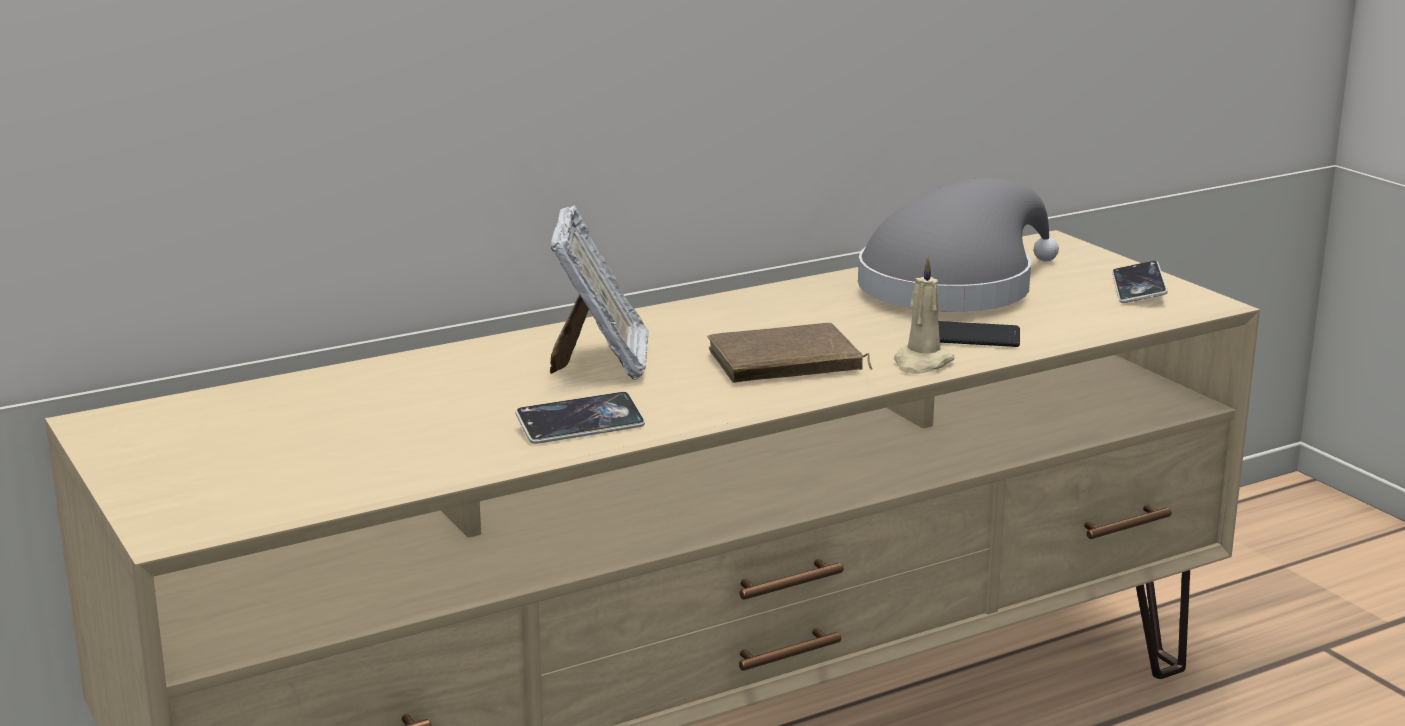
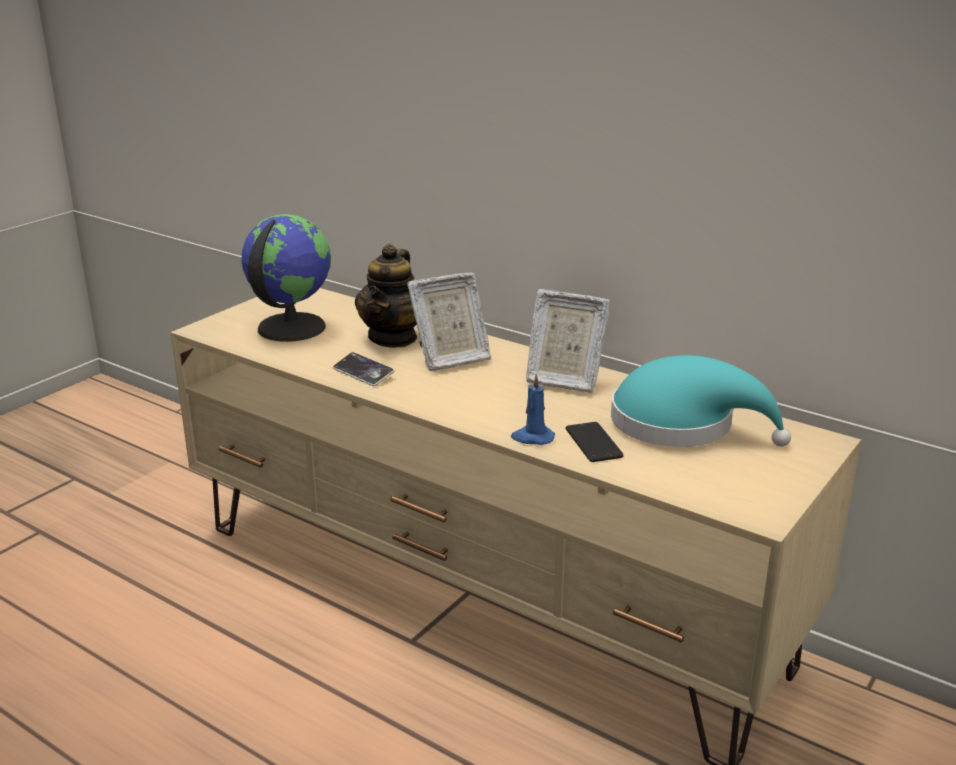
camera: 65 degrees right, 5 degrees up
brown book [707,323,872,382] -> none
grey hat [858,178,1059,312] -> turquoise hat [611,355,791,447]
beige candle [894,257,954,374] -> blue candle [511,374,555,445]
phone [1112,261,1168,303] -> none
none -> globe [241,214,331,342]
none -> teapot [355,244,417,348]
none -> picture frame [526,289,610,393]

